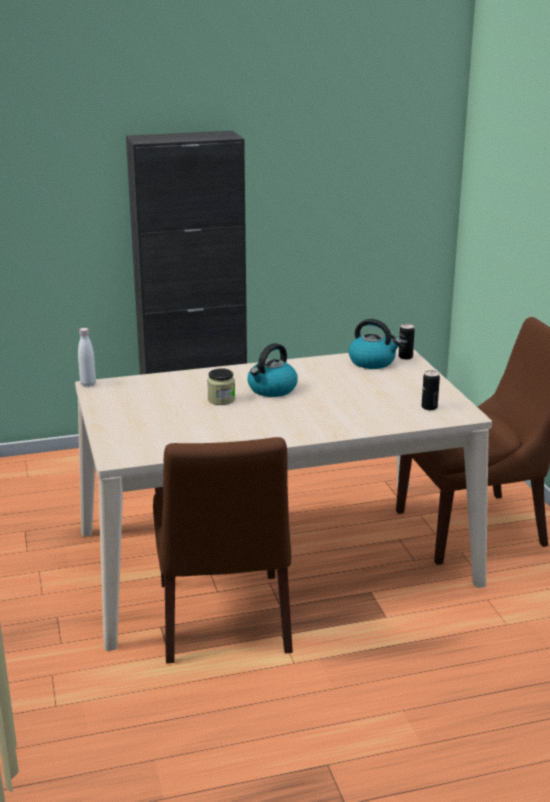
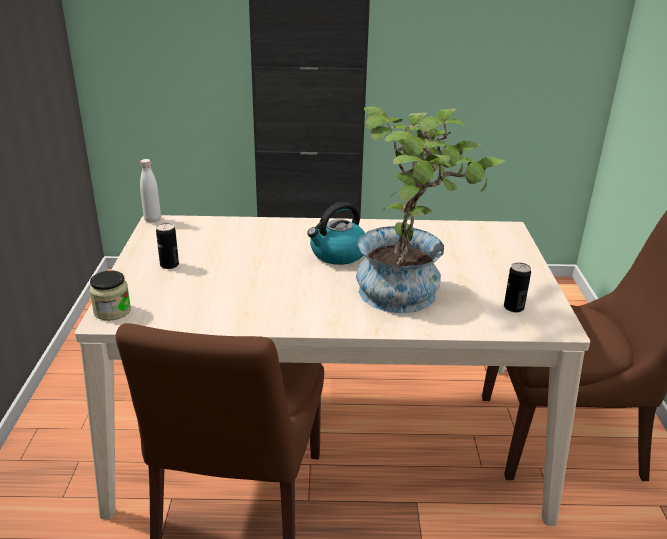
camera: 15 degrees right, 5 degrees up
jar [207,368,235,405] -> jar moved to [89,270,131,321]
kettle [349,319,402,369] -> none
can [399,324,415,360] -> can moved to [156,223,179,269]
none -> potted plant [356,107,505,313]

